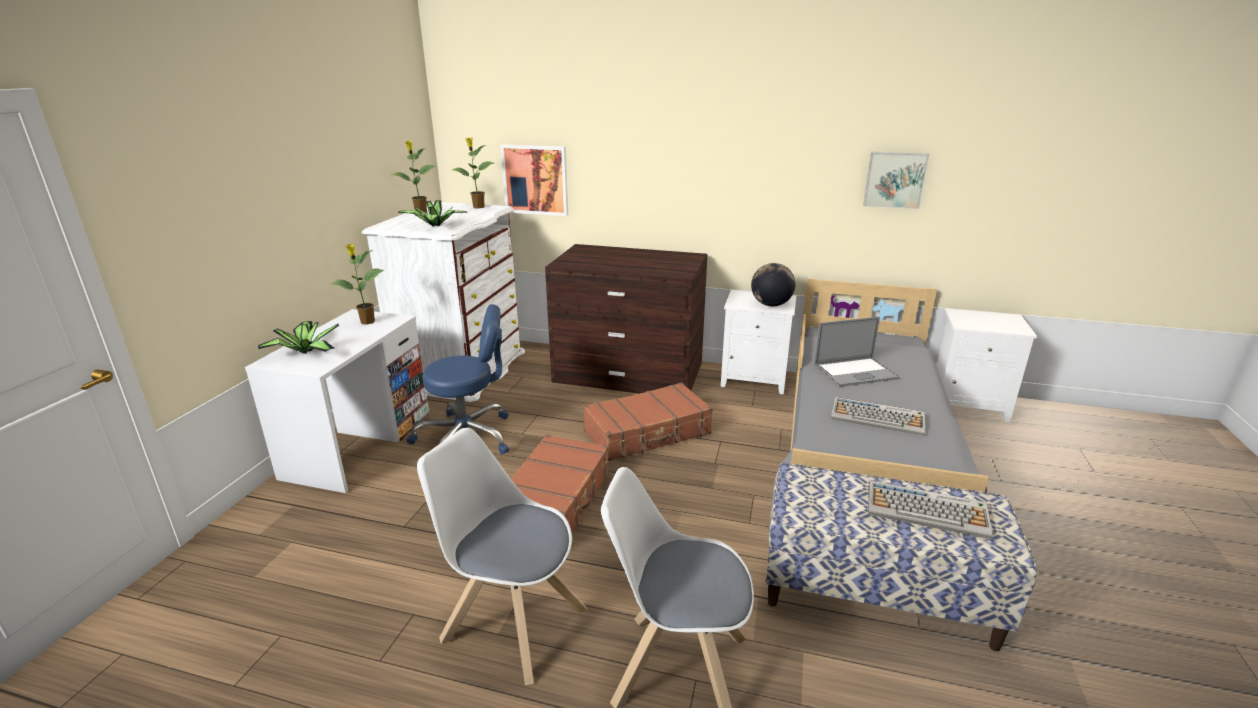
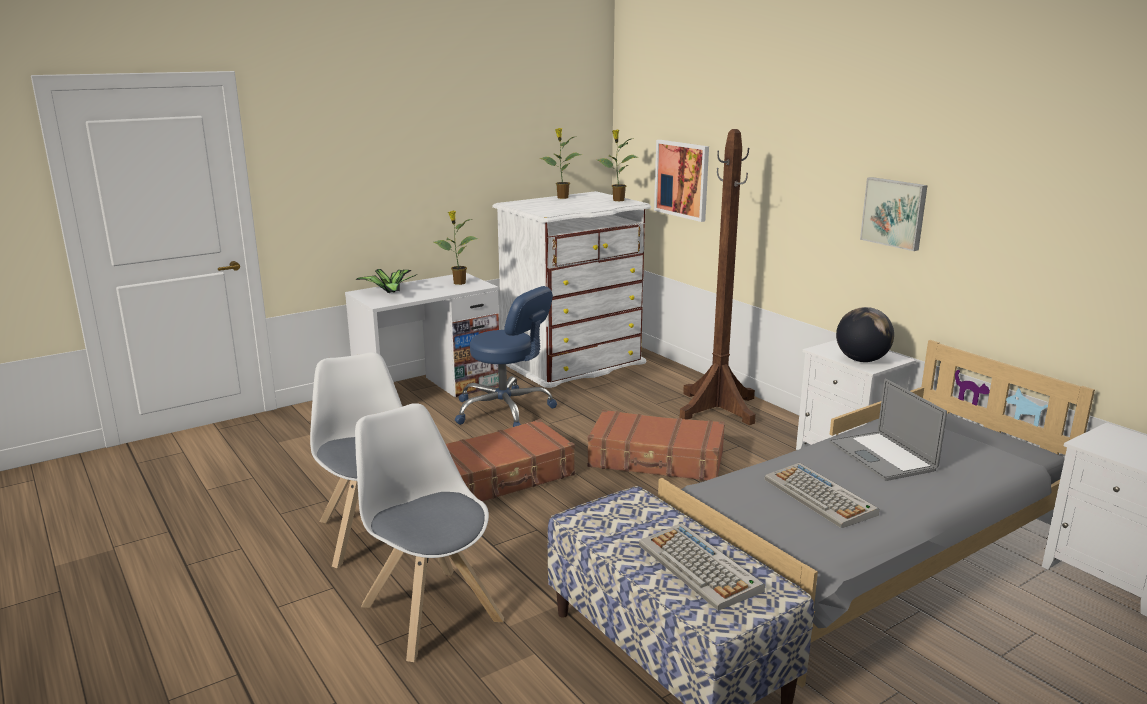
camera: 40 degrees right, 5 degrees down
potted plant [398,200,468,227] -> none
brown dresser [545,244,707,394] -> brown clothes rack [679,129,756,425]
laptop [814,317,900,387] -> laptop turned 45 degrees clockwise [829,379,947,481]
picture [863,152,929,209] -> picture moved to [860,177,928,251]

